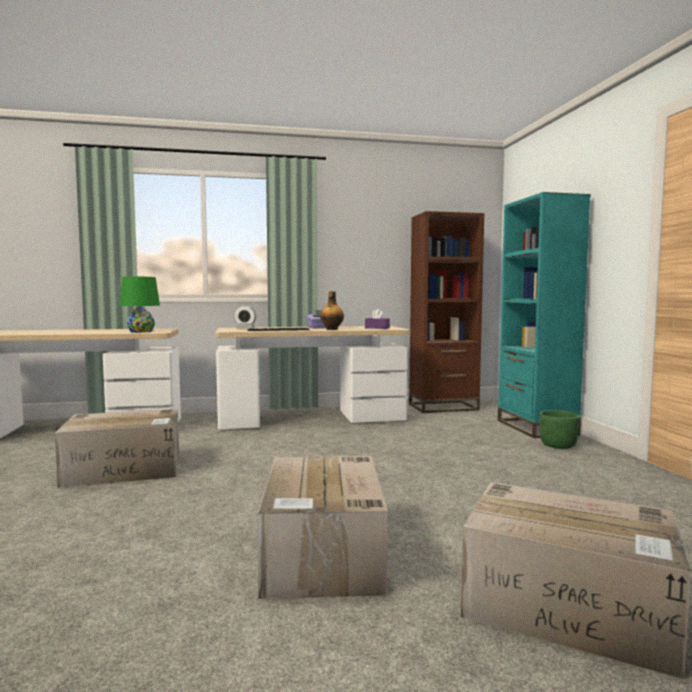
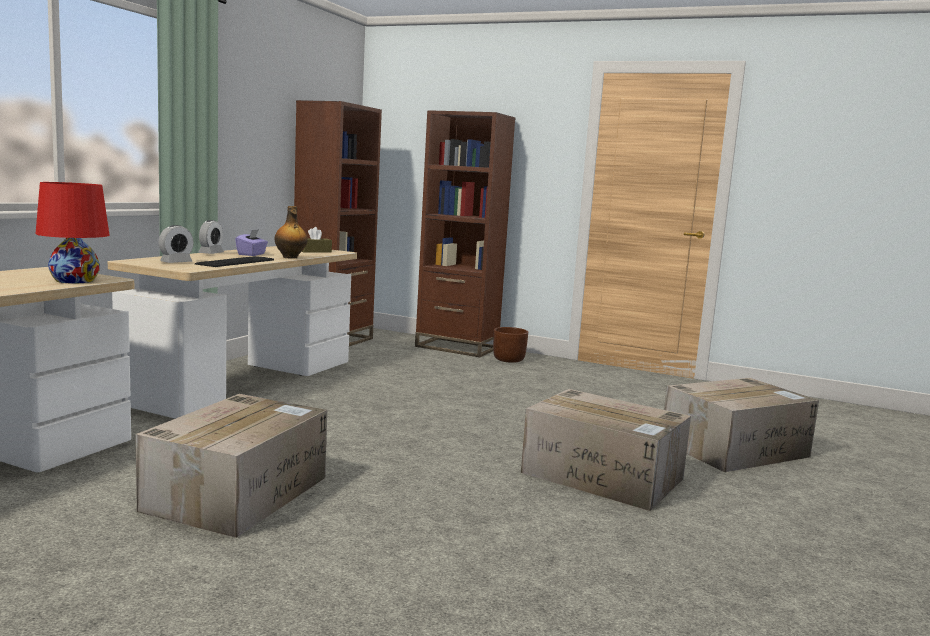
camera: 55 degrees left, 5 degrees up
green table lamp [120,276,160,333] -> red table lamp [36,182,110,283]
purple tissue box [365,309,390,329] -> brown tissue box [302,227,332,253]
turquoise bookcase [498,192,591,438] -> brown bookcase [415,110,515,357]
green planter [540,410,580,449] -> brown planter [493,327,528,363]
none -> alarm clock [198,220,224,254]

